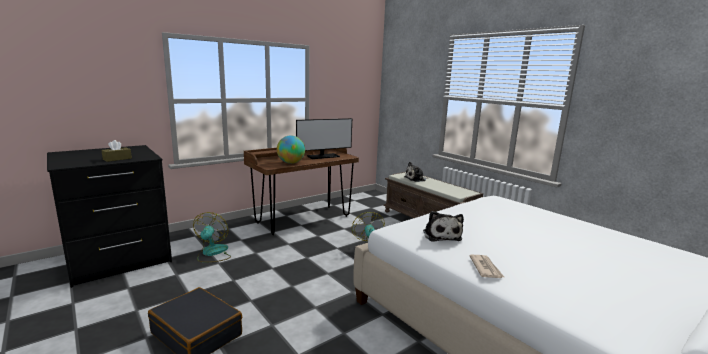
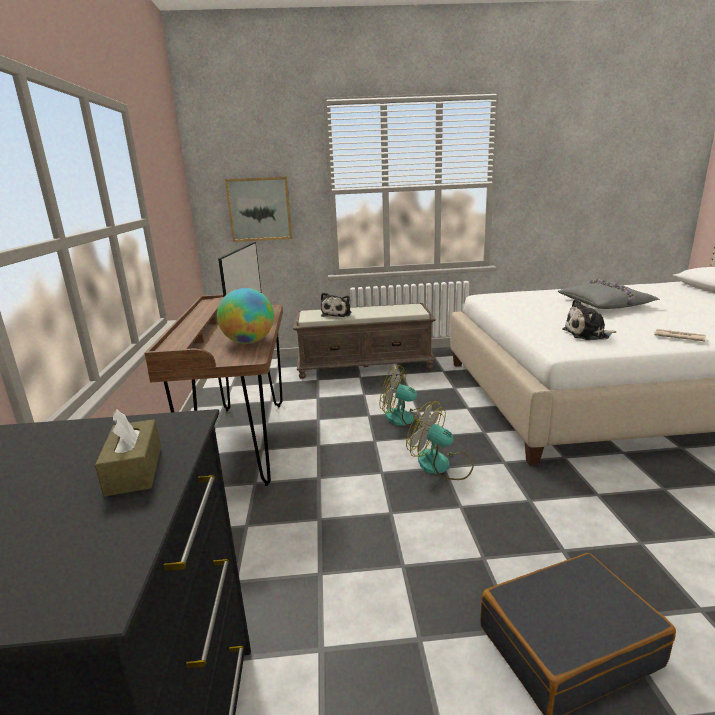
camera: 55 degrees left, 5 degrees up
fan [193,212,231,262] -> fan moved to [406,401,474,480]
plush toy [423,211,464,242] -> plush toy turned 150 degrees clockwise [563,299,616,340]
none -> picture [225,177,292,242]
none -> grey pillow [558,279,660,309]

